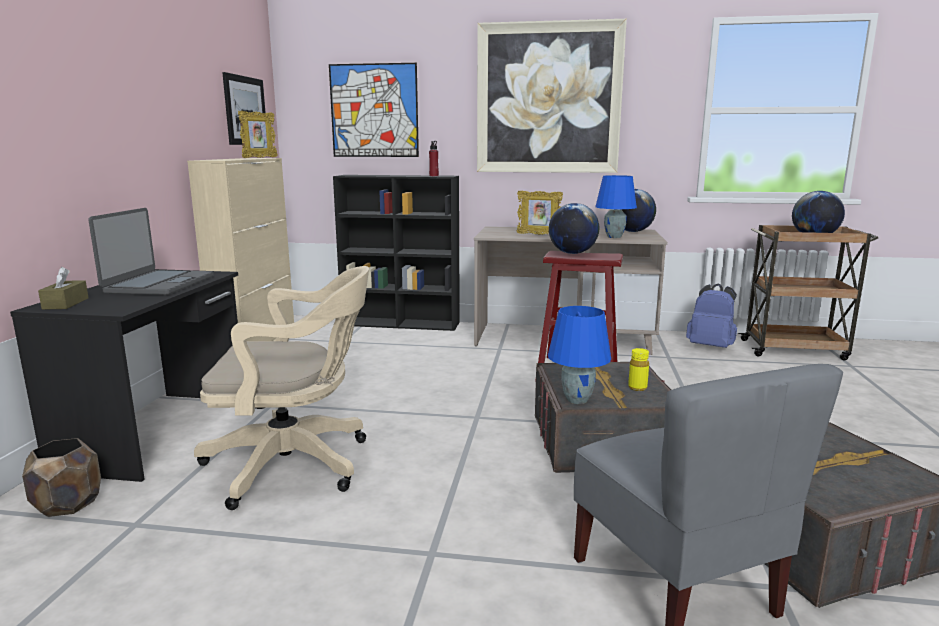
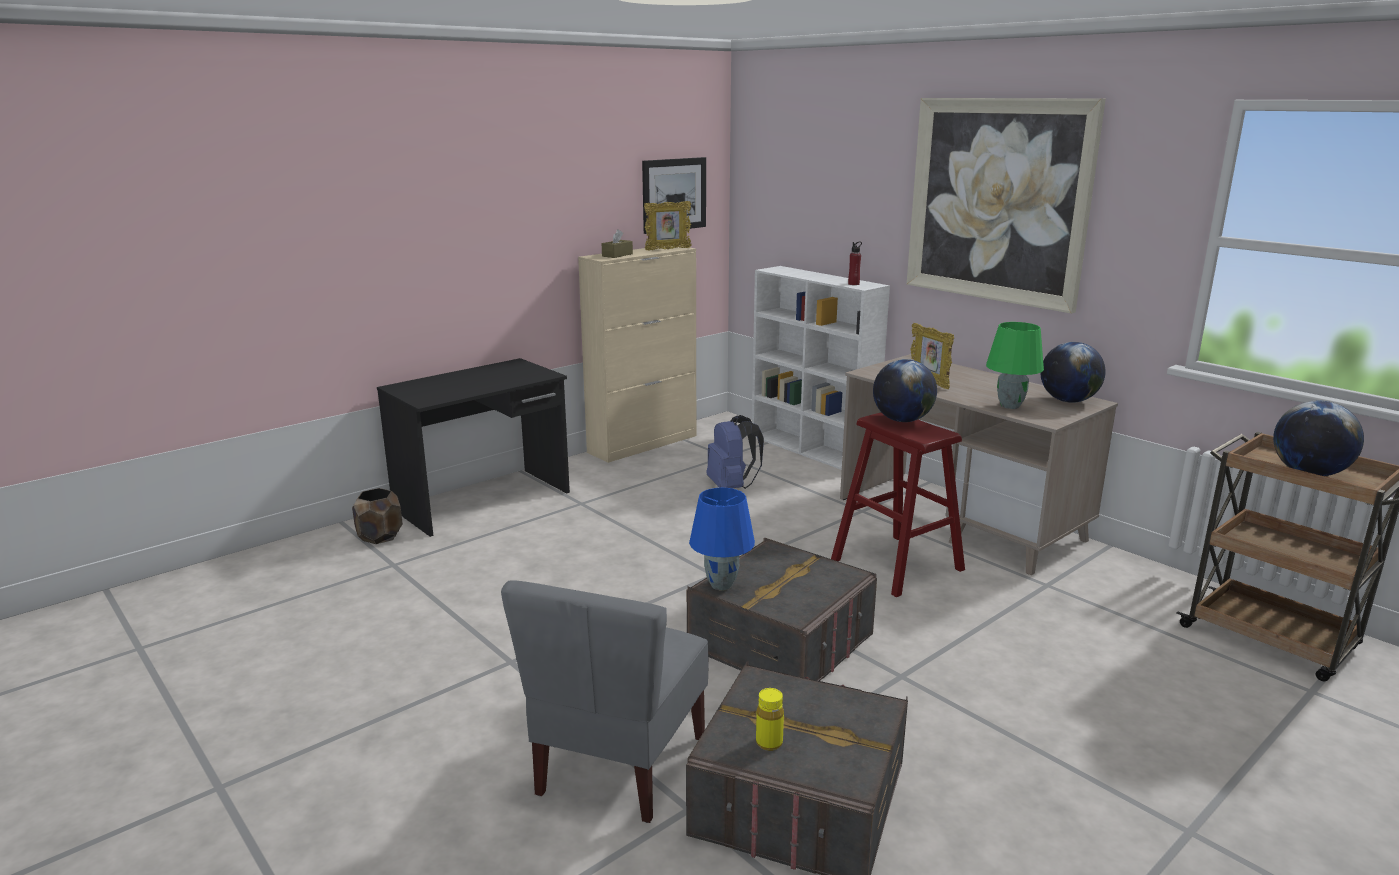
camera: 40 degrees right, 5 degrees up
brown tissue box [38,267,89,310] -> brown tissue box moved to [602,229,633,258]
laptop [88,208,214,295] -> none
beige office chair [194,266,369,510] -> none
picture [329,63,419,157] -> none
black bookcase [333,175,460,331] -> white bookcase [752,266,890,470]
blue table lamp [595,175,637,238] -> green table lamp [986,322,1044,409]
yellow bottle [628,348,649,391] -> yellow bottle moved to [756,688,784,751]
blue backpack [686,284,737,348] -> blue backpack moved to [706,415,764,489]

